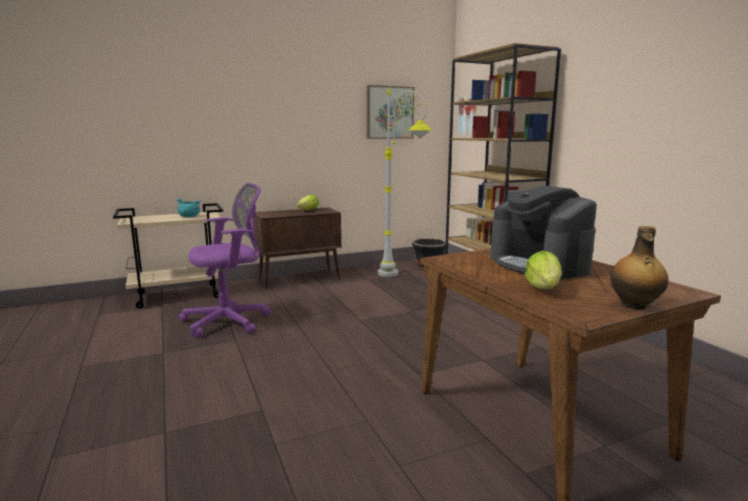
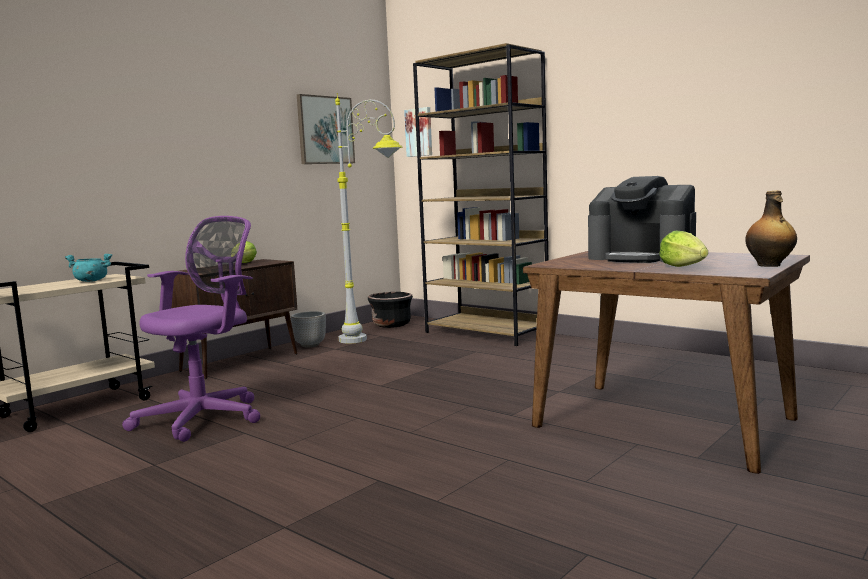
camera: 25 degrees left, 5 degrees down
none -> planter [291,311,326,348]

